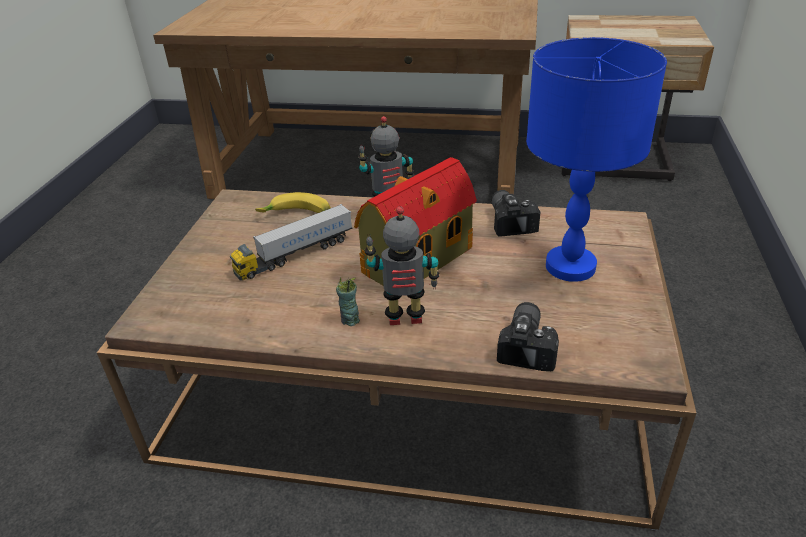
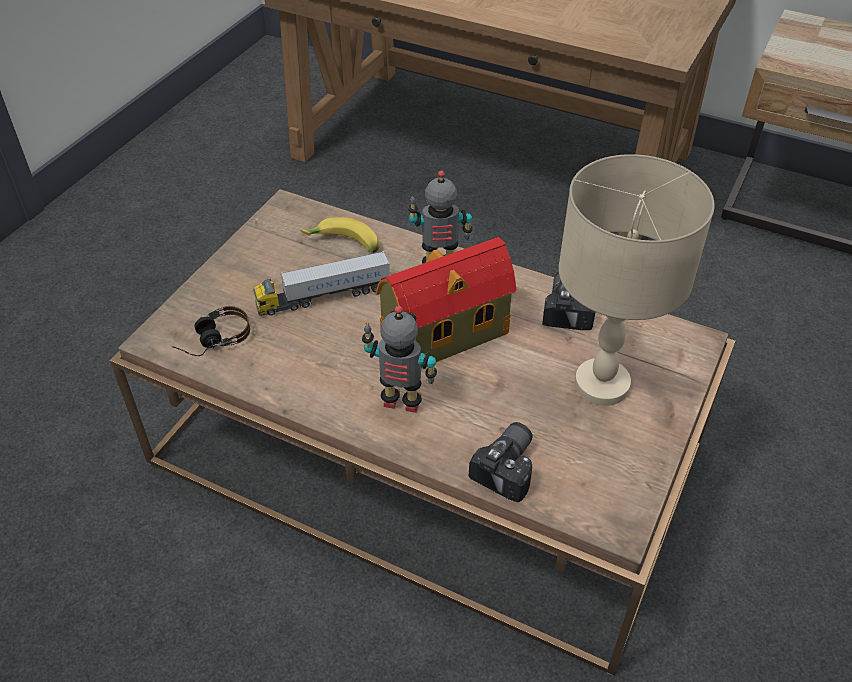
camera: 15 degrees right, 10 degrees up
cup [336,278,360,326] -> none
blue table lamp [526,37,667,282] -> beige table lamp [558,154,715,406]
none -> headphones [172,306,250,356]

